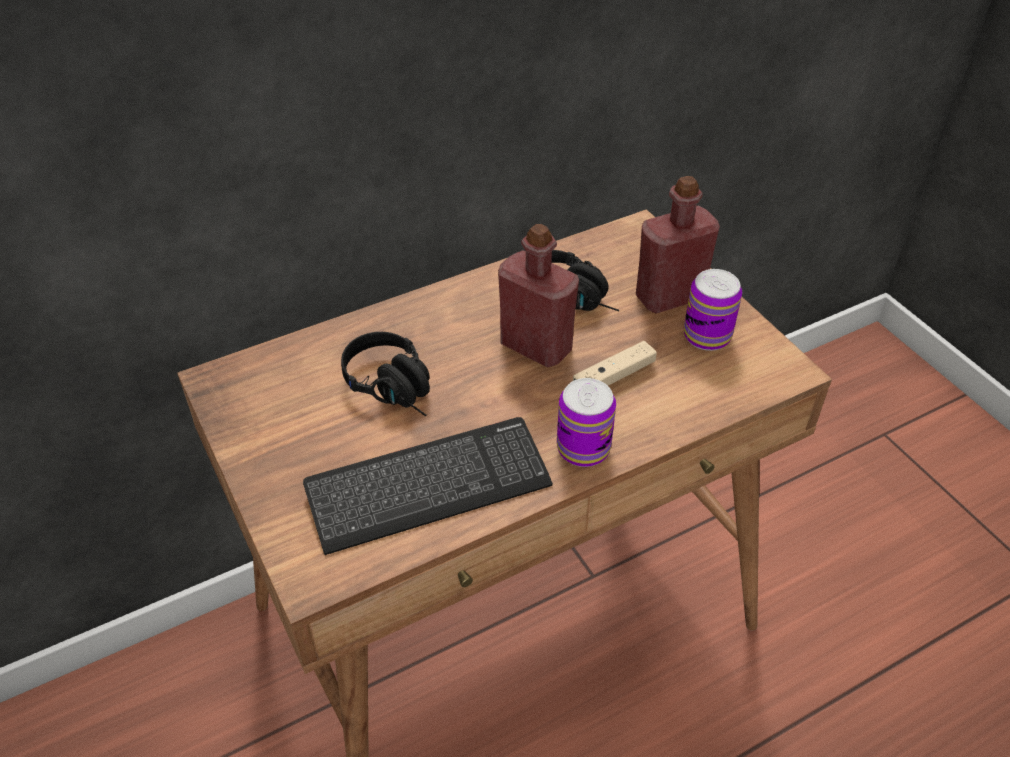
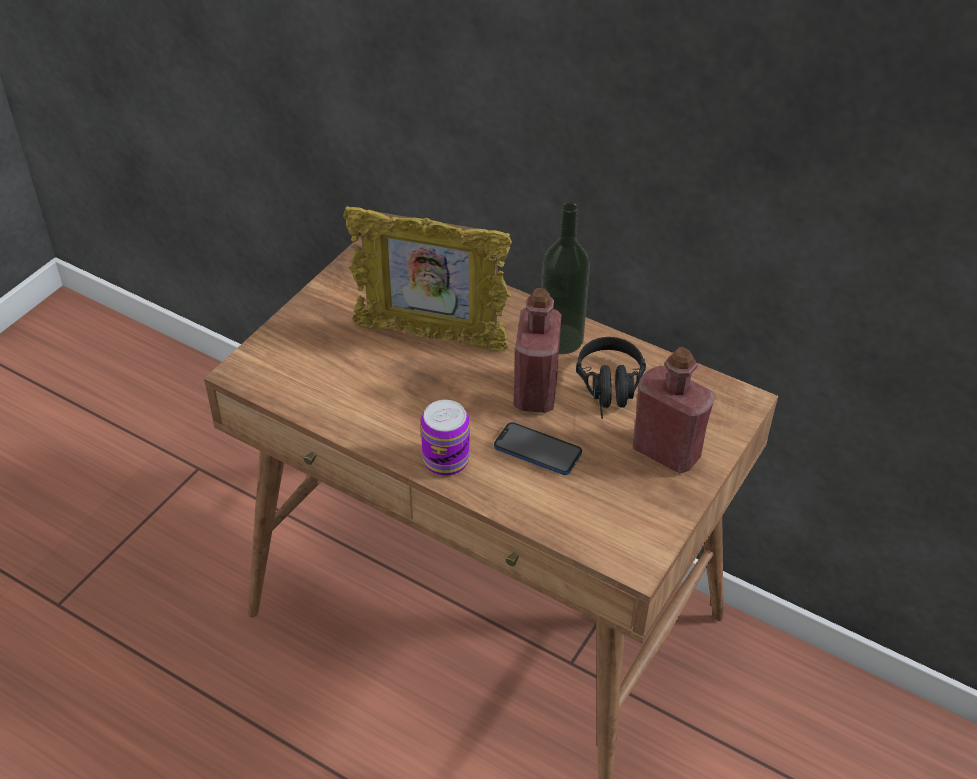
camera: 60 degrees right, 0 degrees up
keyboard [303,417,553,555] -> none
black headphones [341,332,430,416] -> picture frame [343,206,512,352]
beige game controller [573,341,657,386] -> phone [494,422,582,475]
can [684,269,742,351] -> none
none -> bottle [541,202,590,354]

